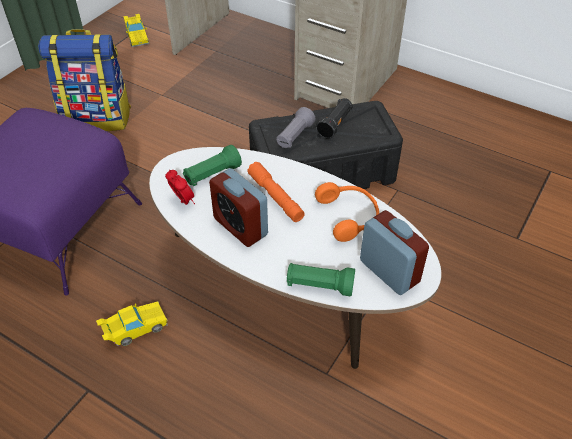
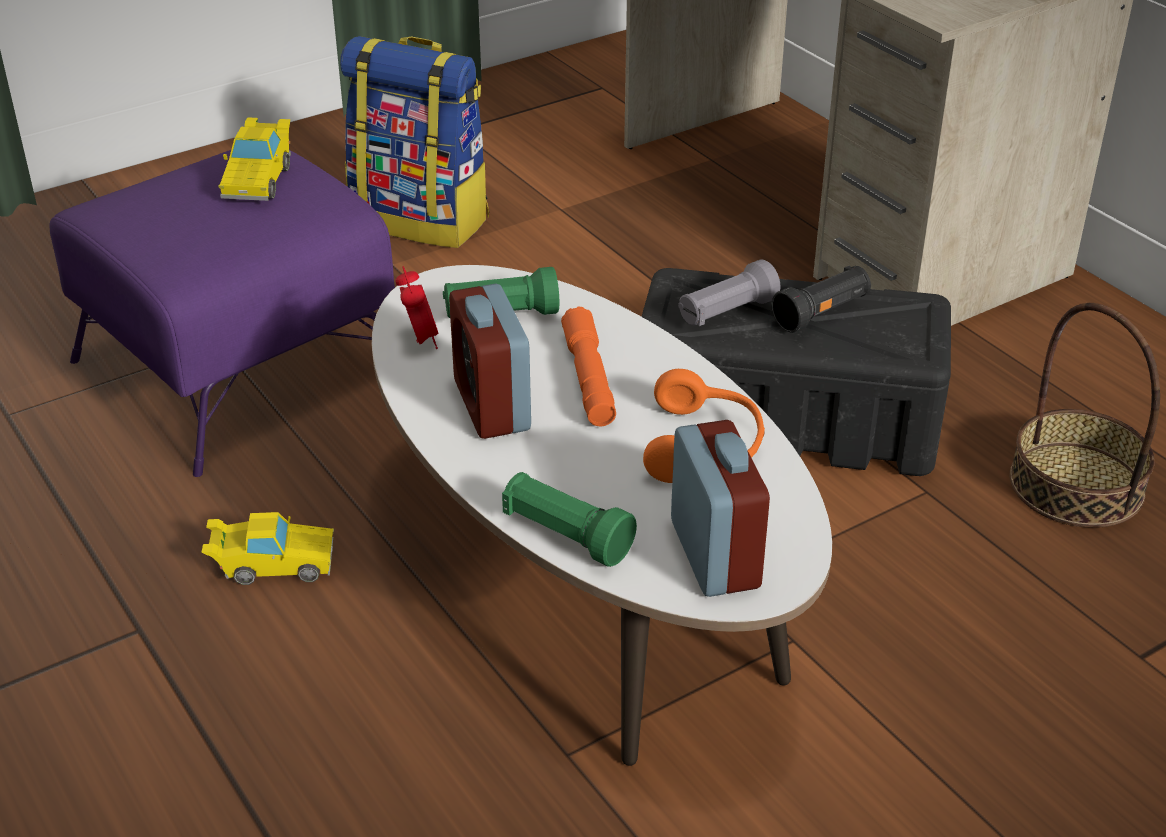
camera: 25 degrees right, 10 degrees down
yellow toy car [123,14,149,47] -> yellow toy car moved to [218,117,291,201]
none -> basket [1009,303,1160,528]

